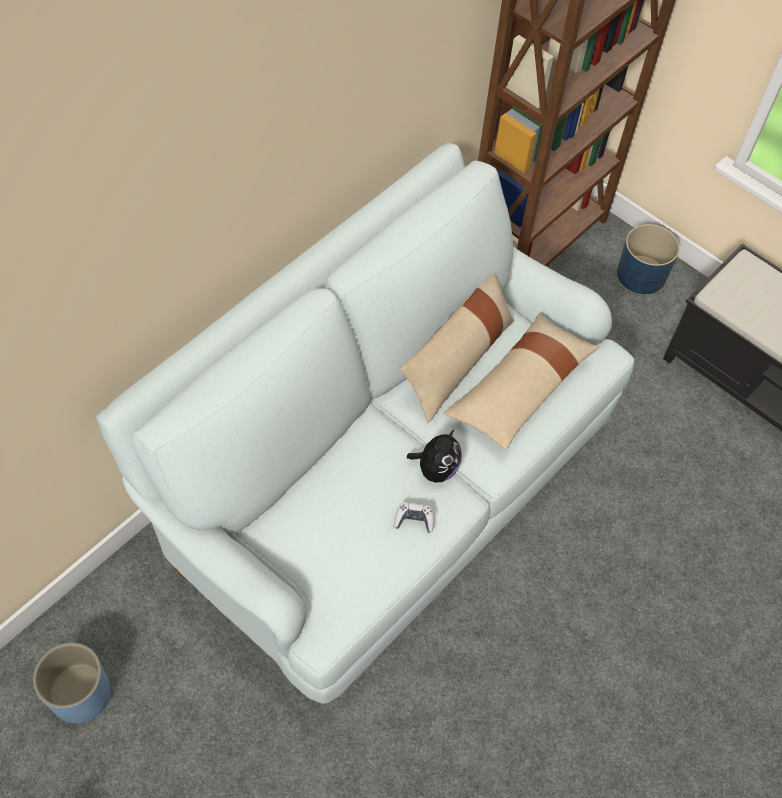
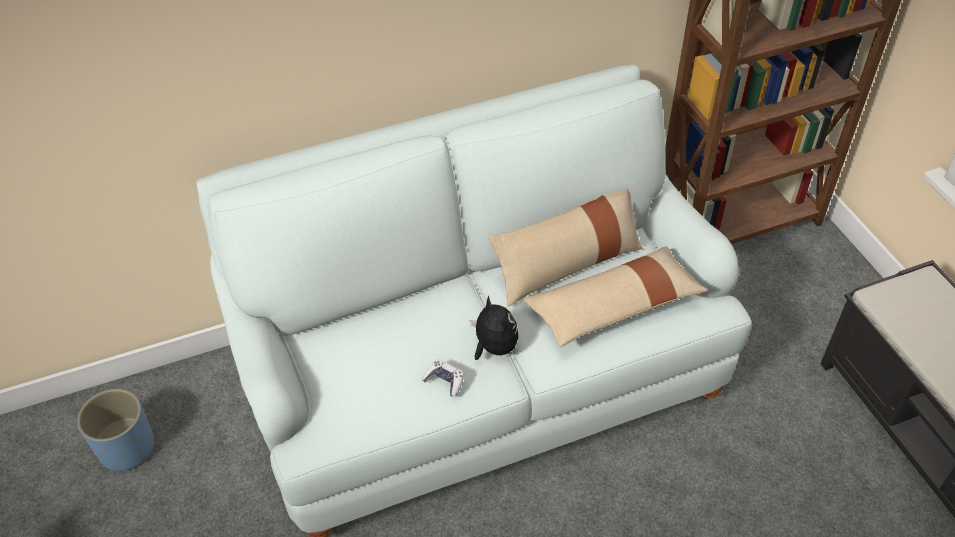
camera: 30 degrees right, 10 degrees down
plush toy [407,430,461,483] -> plush toy turned 90 degrees counterclockwise [470,295,518,360]
blue planter [617,224,680,294] -> none

